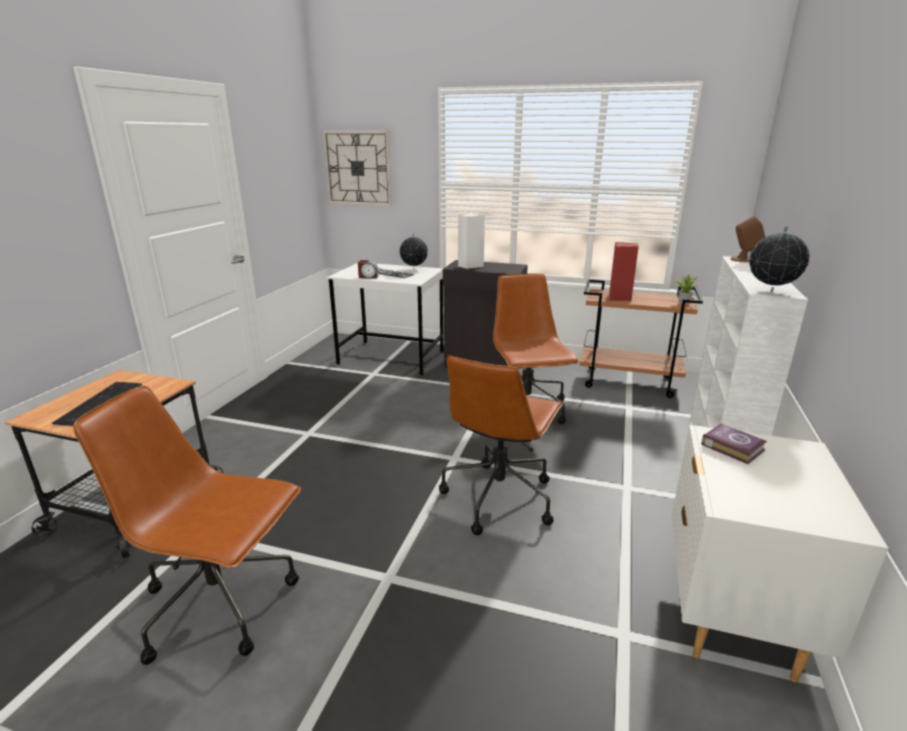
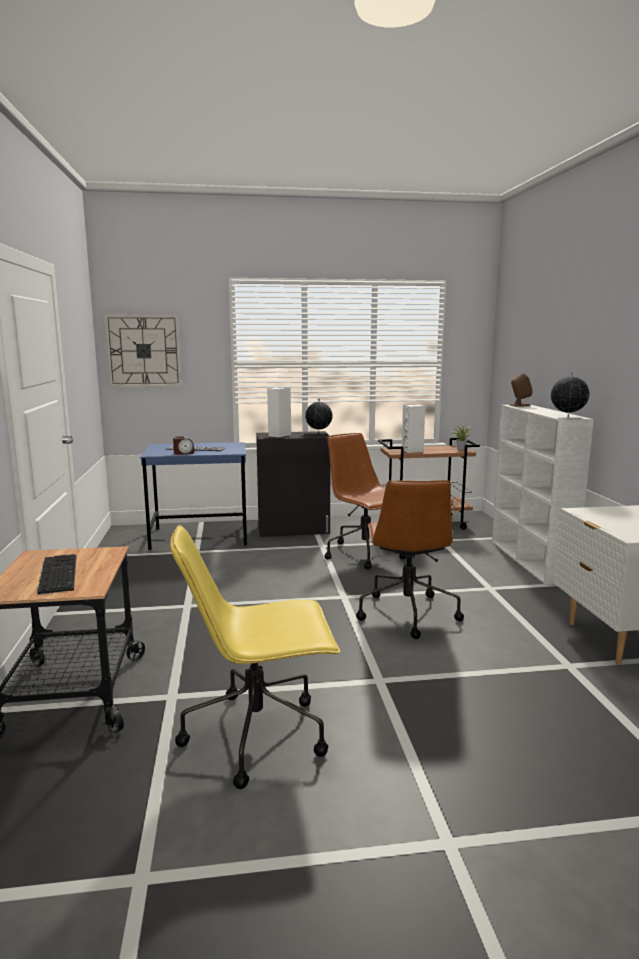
camera: 25 degrees left, 10 degrees down
brown office chair [73,386,301,665] -> yellow office chair [170,525,340,789]
white desk [327,263,444,375] -> blue desk [140,442,247,550]
globe [400,234,428,269] -> globe moved to [305,399,332,433]
red speaker [609,242,639,301] -> white speaker [402,404,425,453]
book [701,424,767,464] -> none

